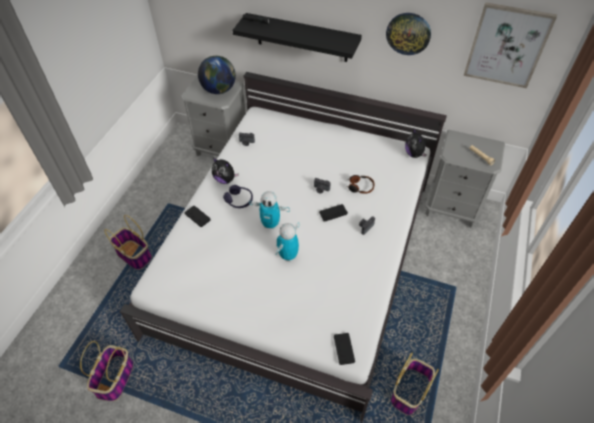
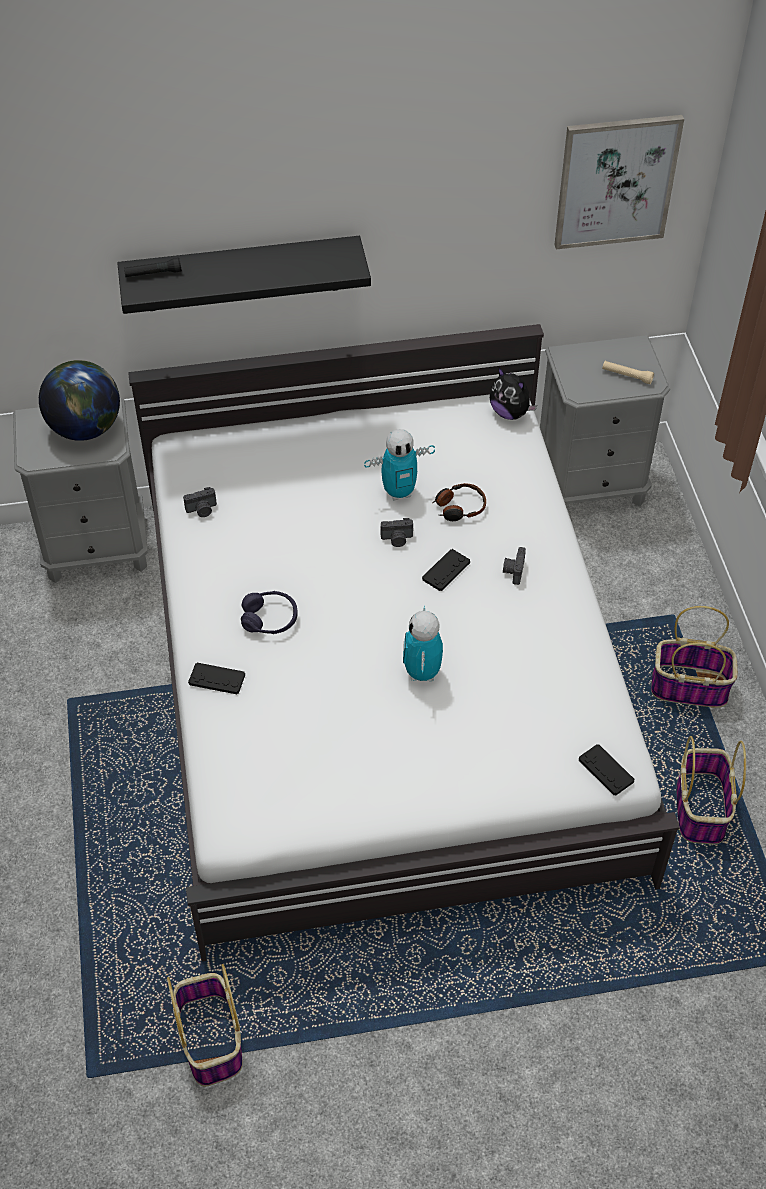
camera: 30 degrees left, 0 degrees up
basket [104,215,152,270] -> basket moved to [651,606,738,708]
plush toy [212,158,239,184] -> none
toy robot [249,191,290,229] -> toy robot moved to [364,429,435,501]
wall clock [386,13,431,55] -> none

